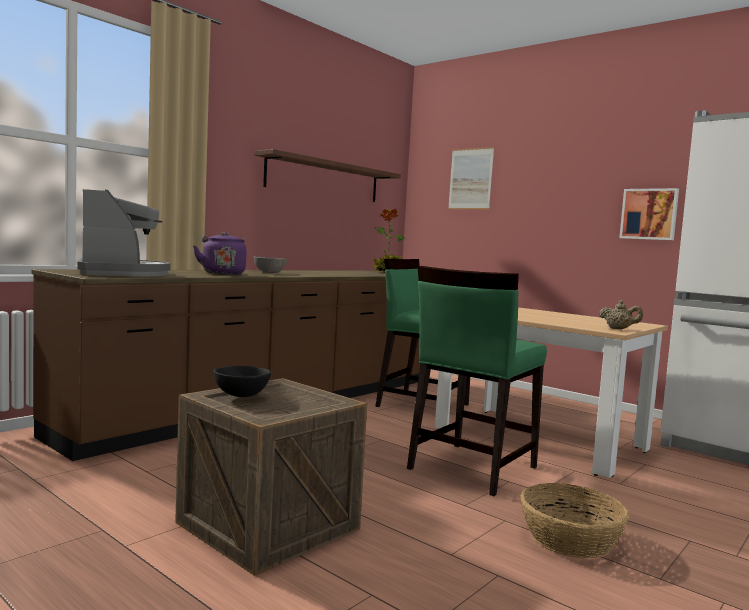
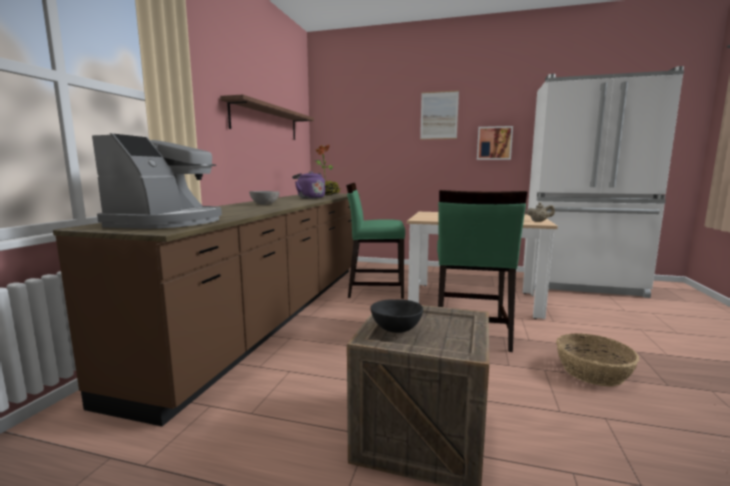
camera: 25 degrees left, 5 degrees up
coffee machine [78,189,171,276] -> coffee machine turned 60 degrees clockwise [92,133,222,229]
purple kettle [193,232,247,275] -> purple kettle moved to [292,171,325,199]
picture [448,147,494,210] -> picture moved to [420,90,459,140]

